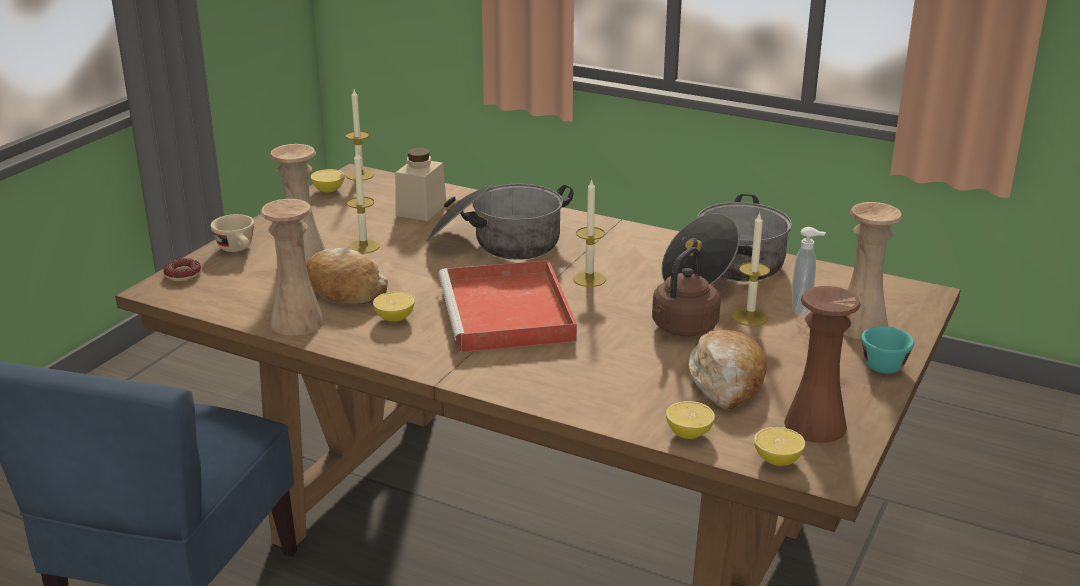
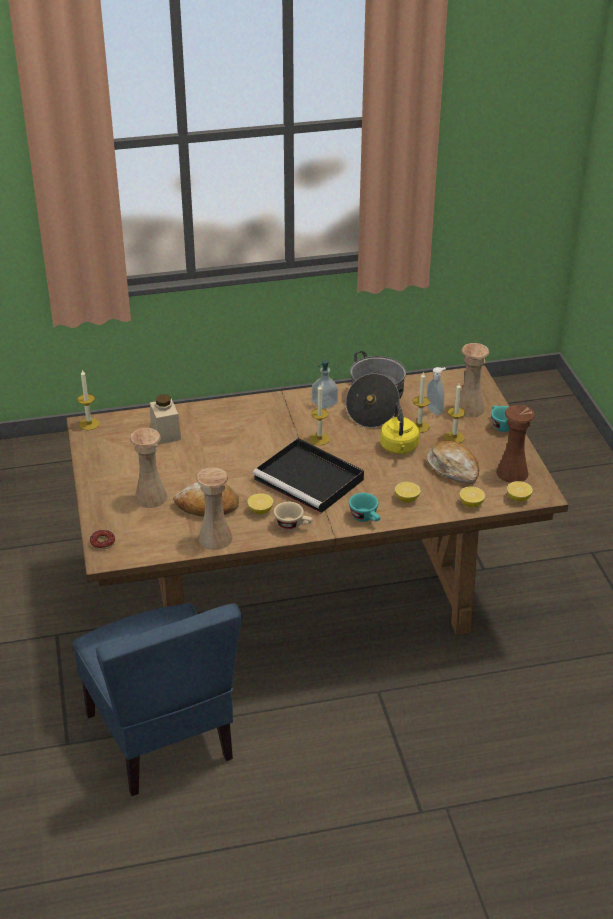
camera: 40 degrees left, 10 degrees up
beige cup [211,214,254,252] -> beige cup moved to [274,502,312,531]
lemon [311,169,345,193] -> lemon moved to [395,482,421,503]
candle [347,152,380,254] -> candle moved to [444,383,465,443]
cooking pot [427,184,573,260] -> none
red tray [439,260,577,352] -> black tray [253,438,364,514]
brown kettle [652,247,720,337] -> yellow kettle [380,403,419,454]
none -> soap dispenser [312,360,338,409]
none -> turquoise cup [349,493,380,522]

